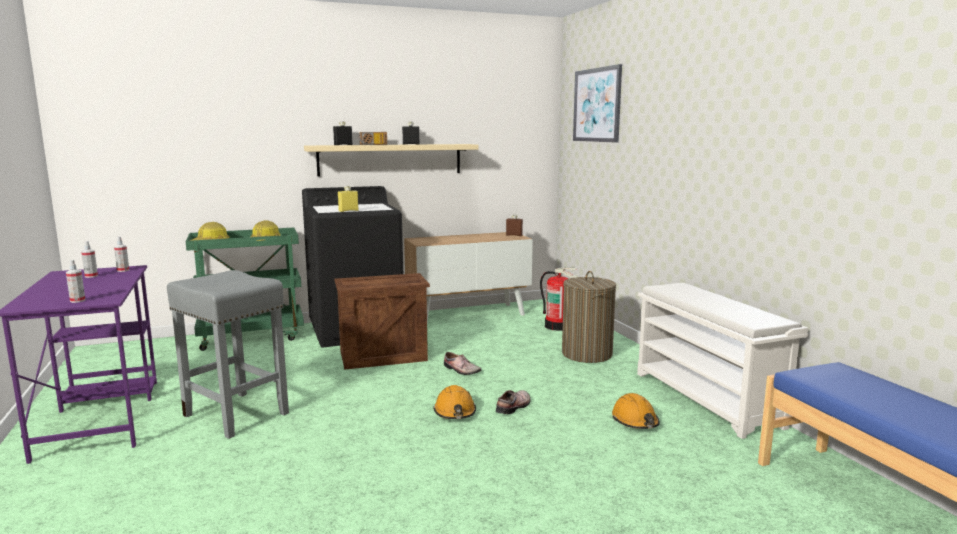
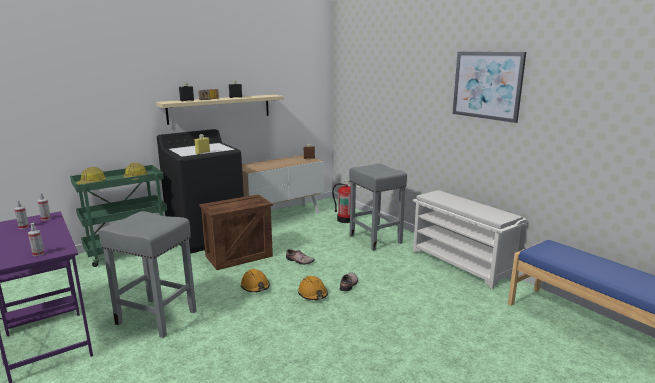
camera: 15 degrees left, 5 degrees up
laundry basket [562,271,616,363] -> grey stool [349,164,407,251]
picture [573,64,622,143] -> picture moved to [452,52,526,123]
orange hard hat [612,393,660,429] -> orange hard hat moved to [241,269,270,292]

